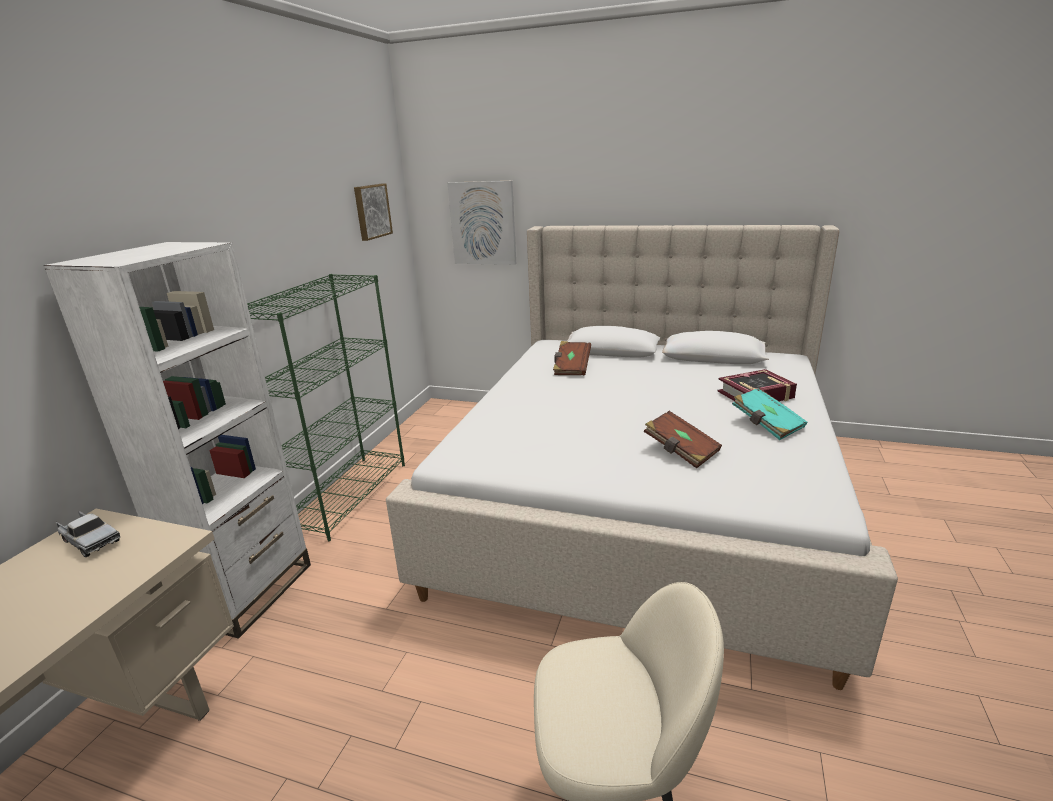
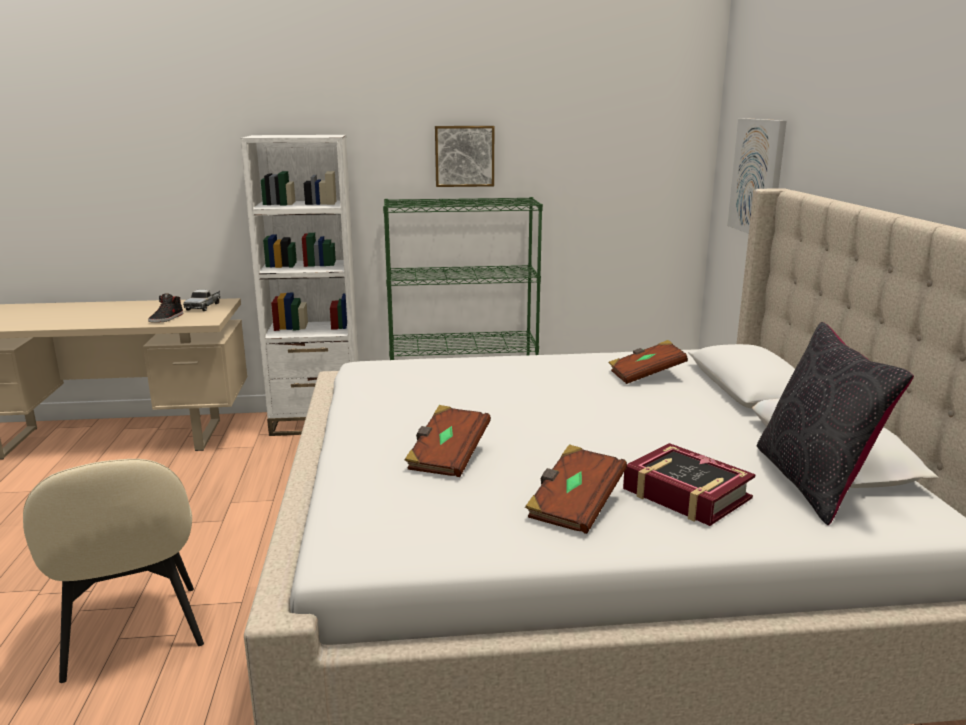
camera: 65 degrees right, 5 degrees down
picture [354,183,393,241] -> picture moved to [435,126,494,187]
turquoise book [732,388,807,440] -> brown book [525,444,627,534]
none -> black shoe [148,293,183,323]
none -> black pillow [757,322,914,525]

